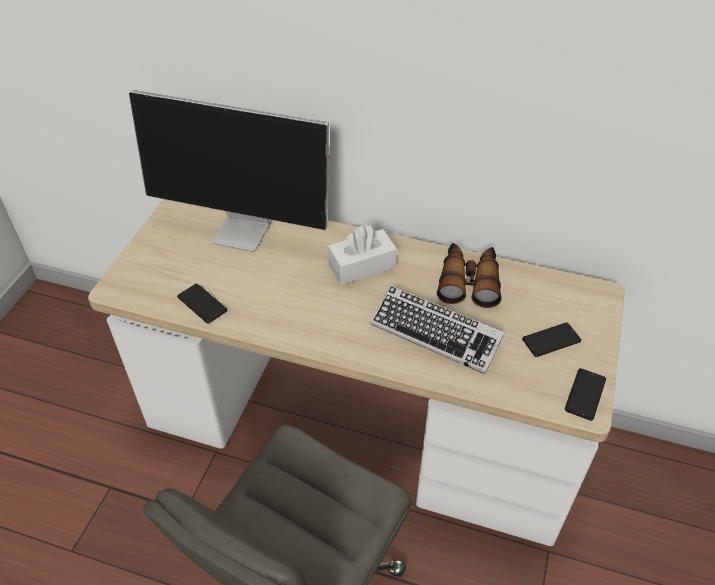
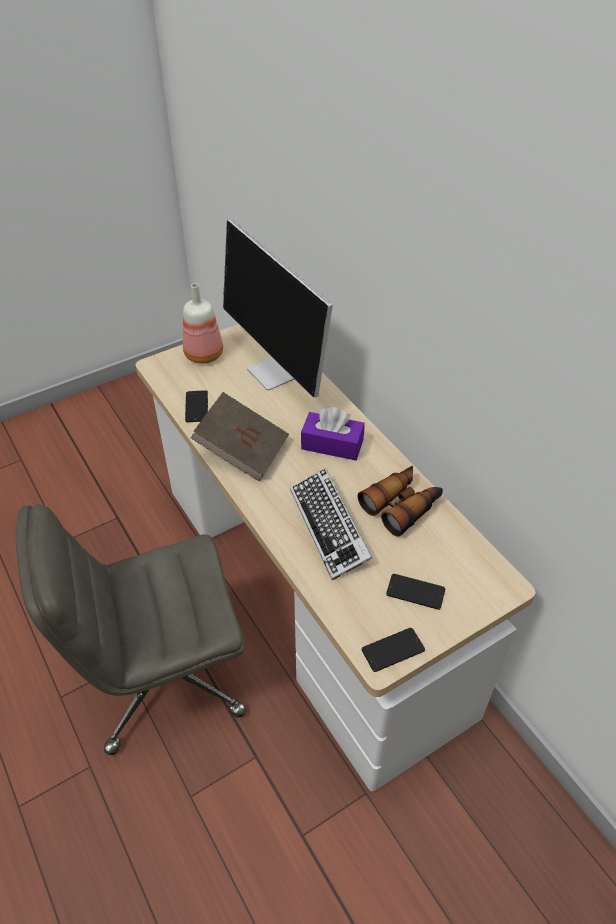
camera: 40 degrees right, 0 degrees up
white tissue box [328,225,397,285] -> purple tissue box [301,407,365,461]
none -> bottle [183,283,223,364]
none -> brown book [191,392,289,482]

